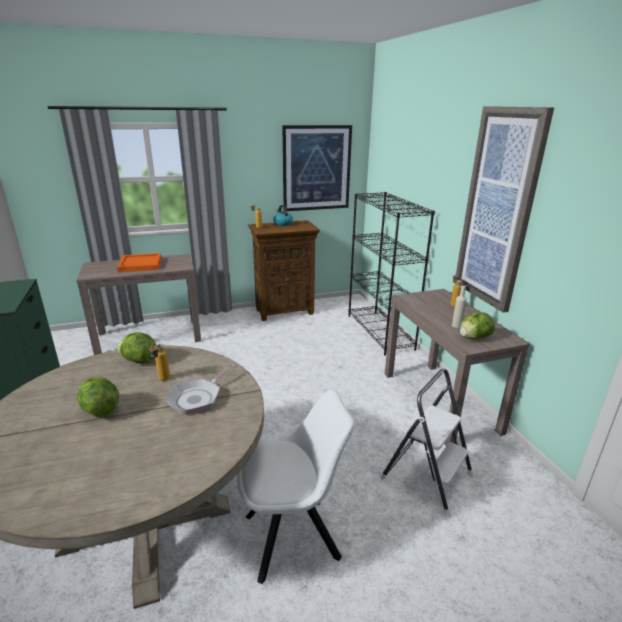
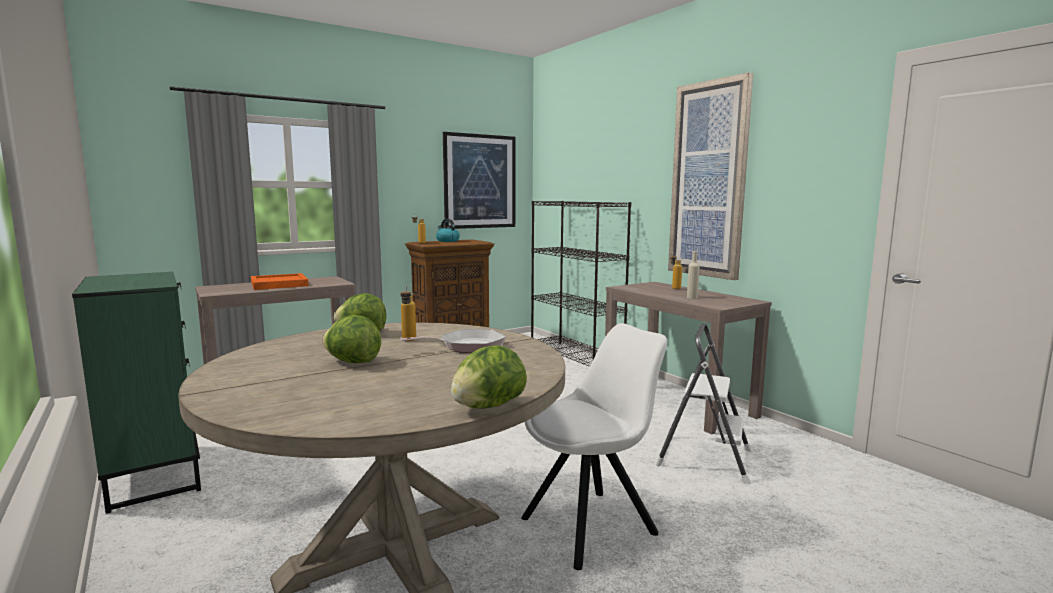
camera: 15 degrees left, 15 degrees down
frying pan [166,363,237,415] -> frying pan turned 135 degrees counterclockwise [400,329,506,353]
lettuce [460,312,495,340] -> lettuce moved to [451,345,527,409]

